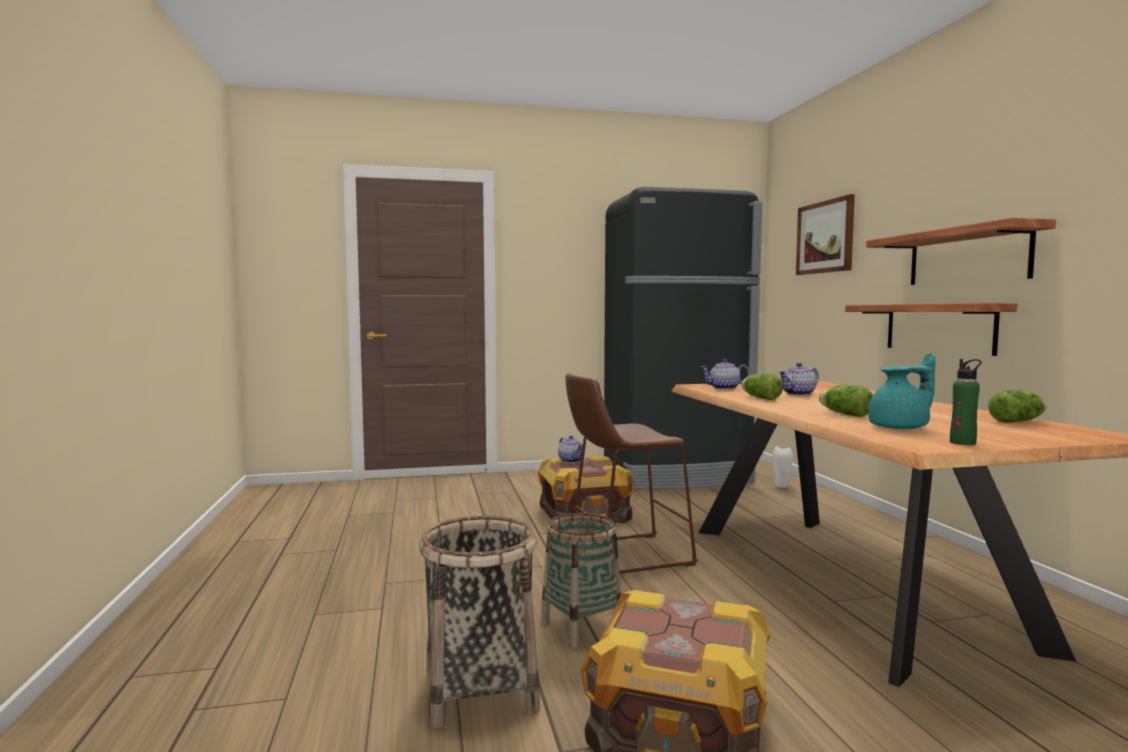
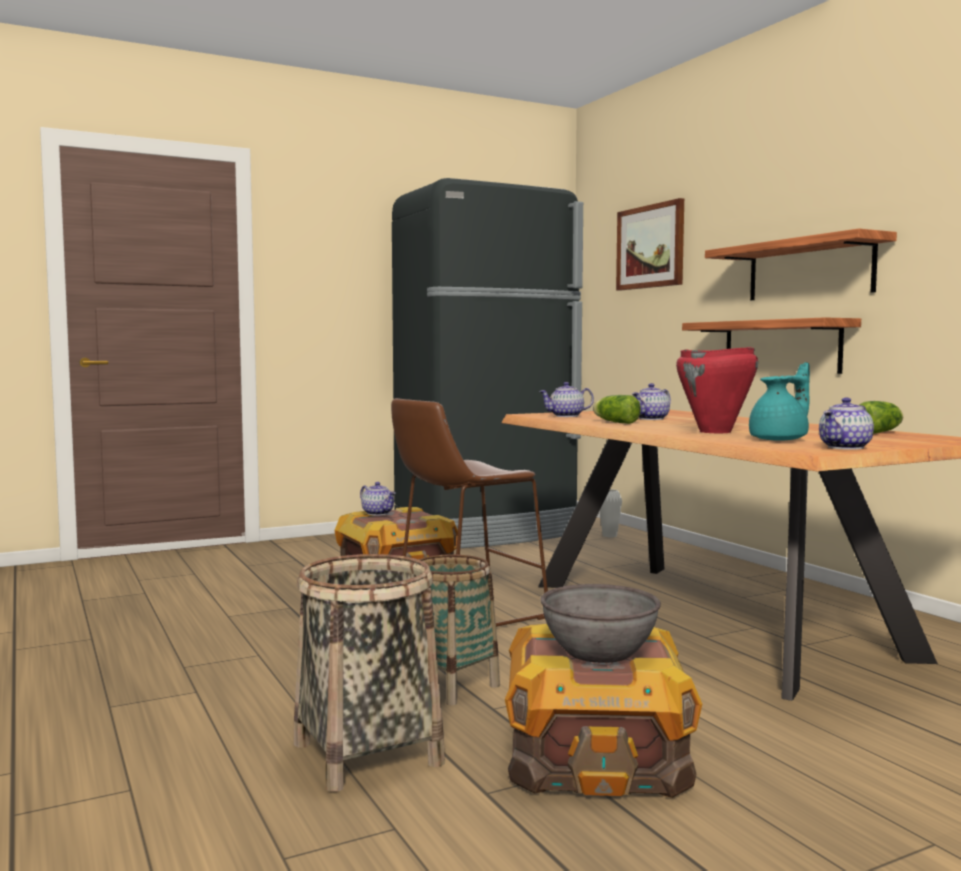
camera: 15 degrees left, 0 degrees up
lettuce [819,385,873,417] -> red cooking pot [676,347,758,433]
green bottle [950,359,981,445] -> teapot [819,398,874,450]
none -> grey bowl [540,584,661,663]

